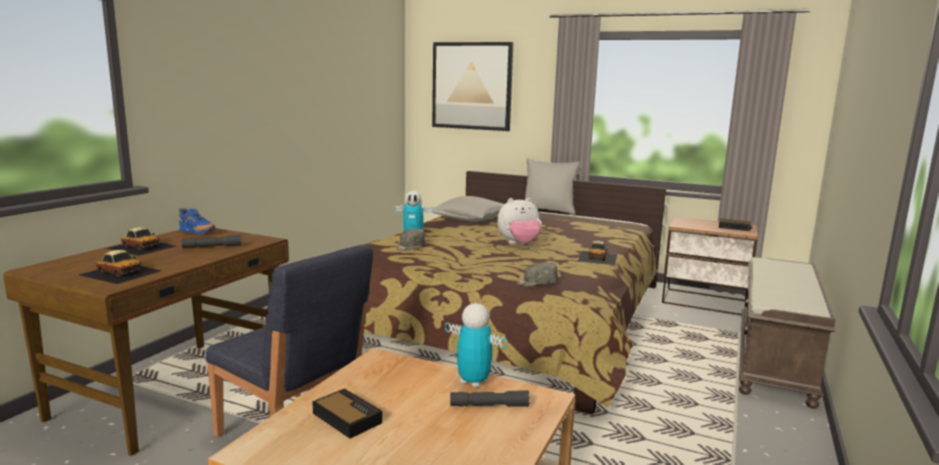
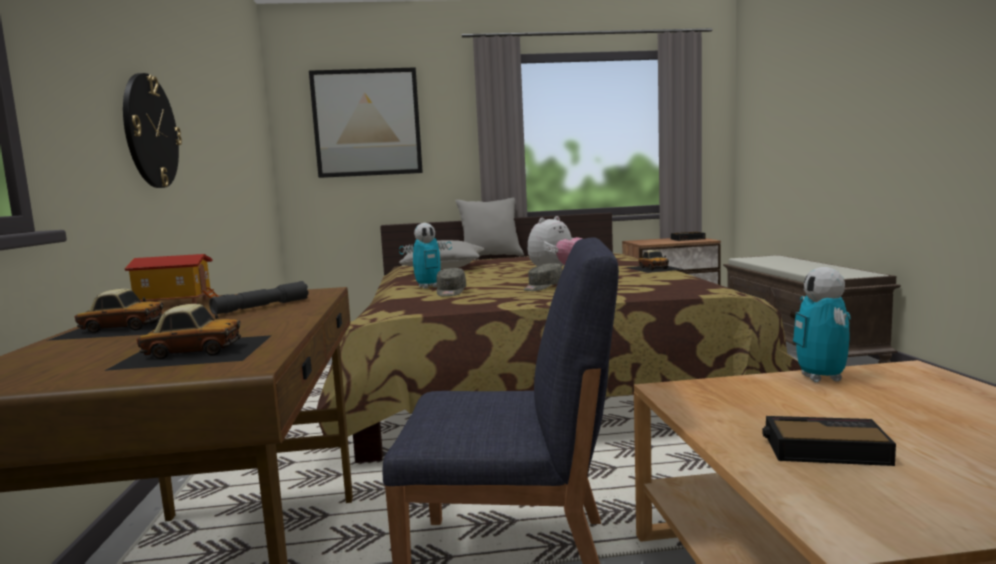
camera: 30 degrees left, 5 degrees down
blue shoe [179,208,215,234] -> toy house [124,254,218,304]
toy robot [445,303,507,388] -> toy robot turned 90 degrees counterclockwise [793,267,851,382]
grey flashlight [450,390,530,407] -> none
grey cap [516,262,558,286] -> grey cap moved to [523,263,562,291]
none -> wall clock [123,73,182,188]

